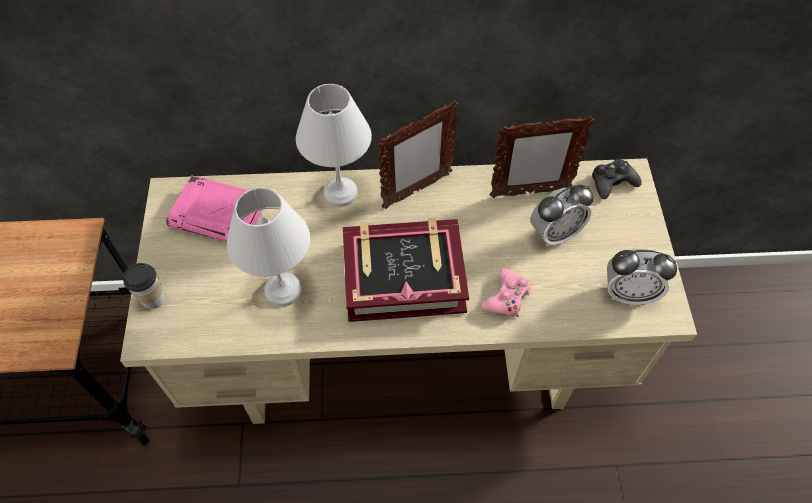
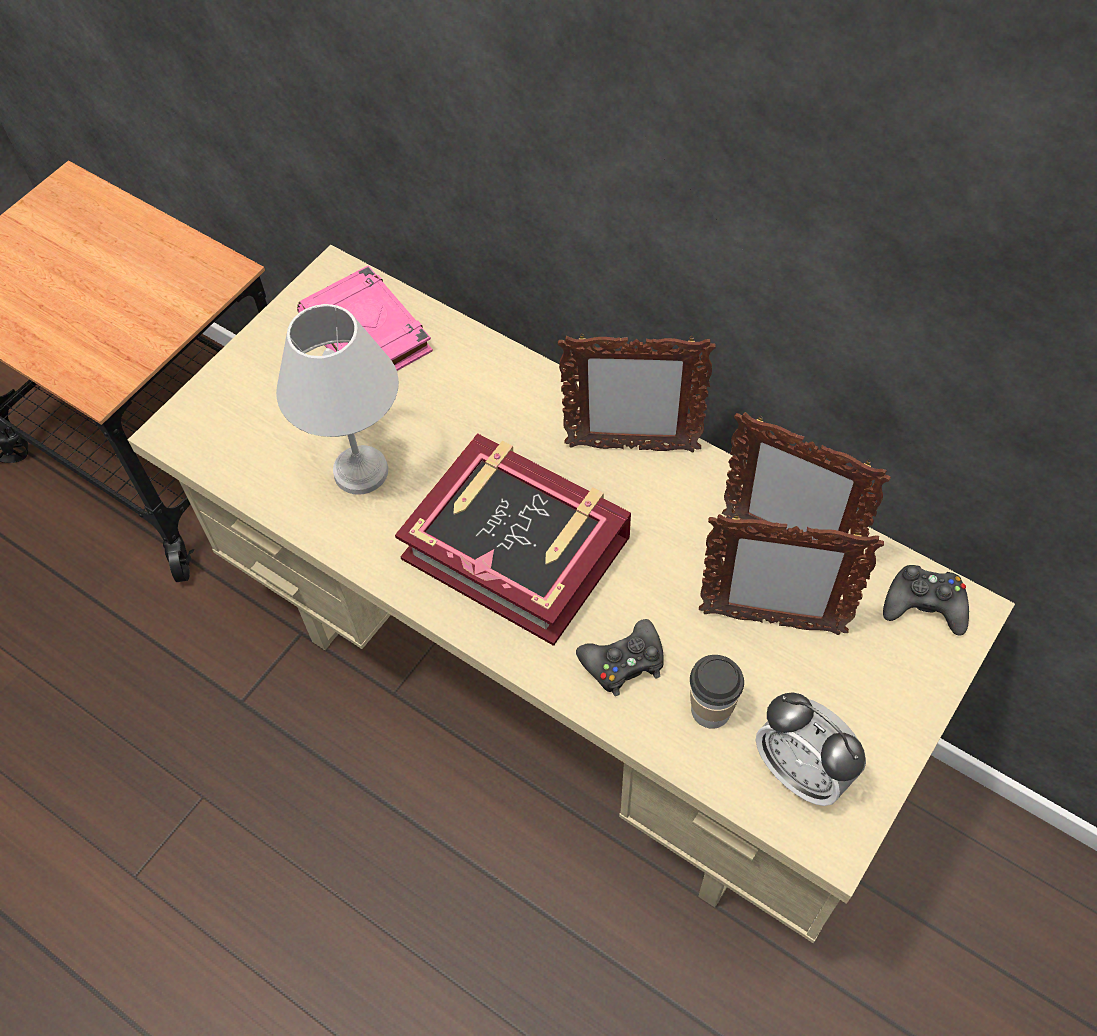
camera: 40 degrees right, 0 degrees up
cup [123,263,165,309] -> cup moved to [690,655,744,729]
white table lamp [296,84,372,207] -> none
pink game controller [481,268,531,317] -> black game controller [576,619,664,696]
alarm clock [531,184,594,247] -> picture frame [699,514,884,635]

